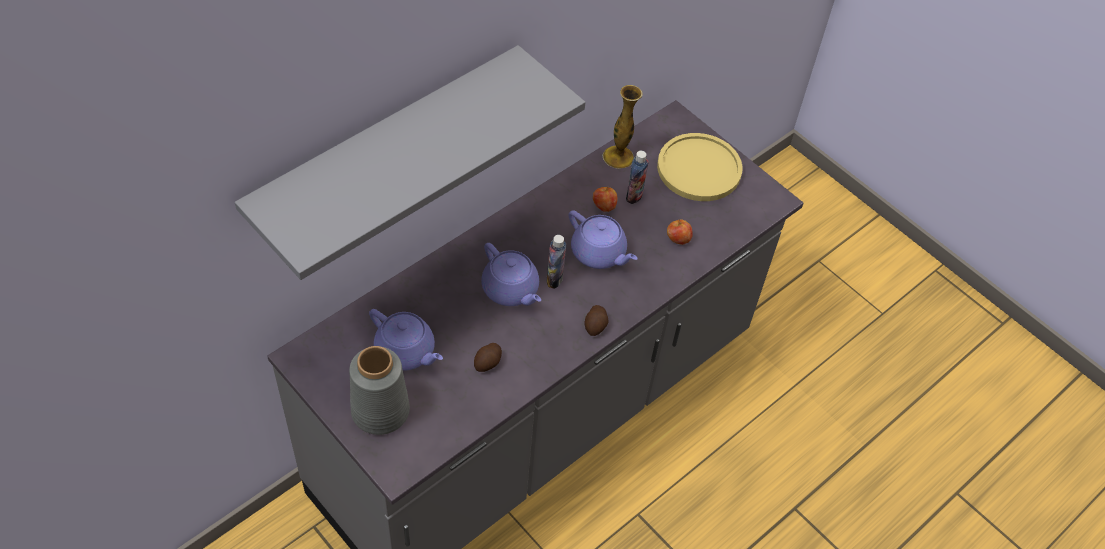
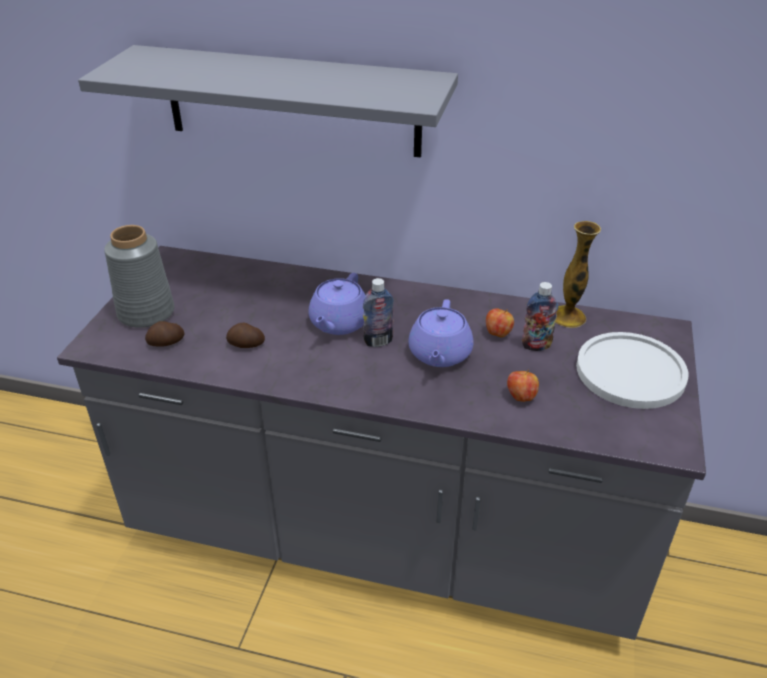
camera: 60 degrees right, 15 degrees down
purple teapot [369,309,443,371] -> none
potato [585,305,609,336] -> potato moved to [145,321,185,347]
yellow plate [657,133,743,201] -> white plate [576,332,688,409]

